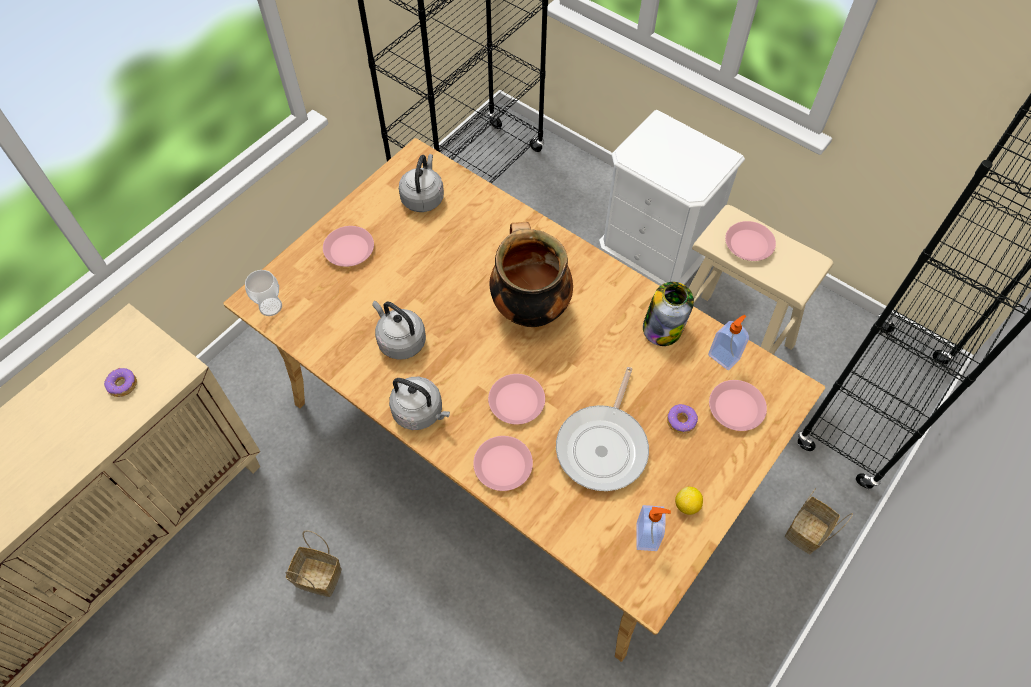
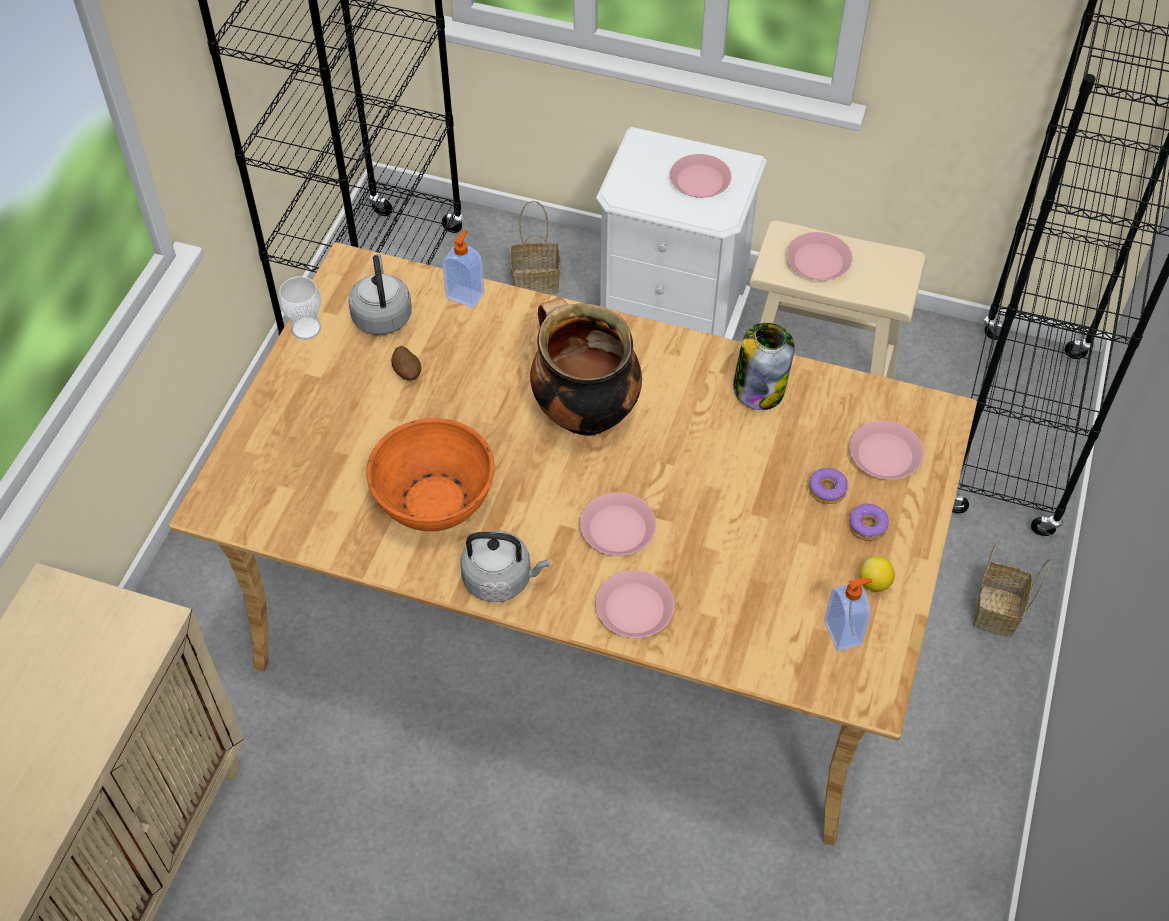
camera: 20 degrees left, 5 degrees down
donut [104,368,137,397] -> donut moved to [849,504,889,541]
cup [245,270,282,316] -> cup moved to [279,277,321,340]
basket [285,530,342,597] -> basket moved to [510,201,561,295]
pink plate [323,226,374,267] -> pink plate moved to [670,154,731,198]
grey kettle [372,301,426,360] -> orange bowl [366,418,495,531]
frying pan [556,367,649,491] -> none
soap dispenser [708,315,749,370] -> soap dispenser moved to [442,230,484,308]
none -> potato [391,346,421,380]

